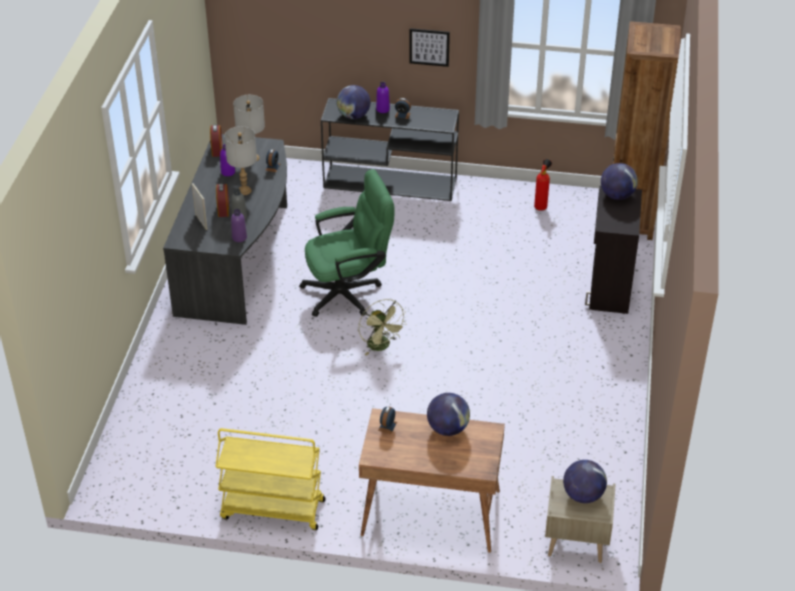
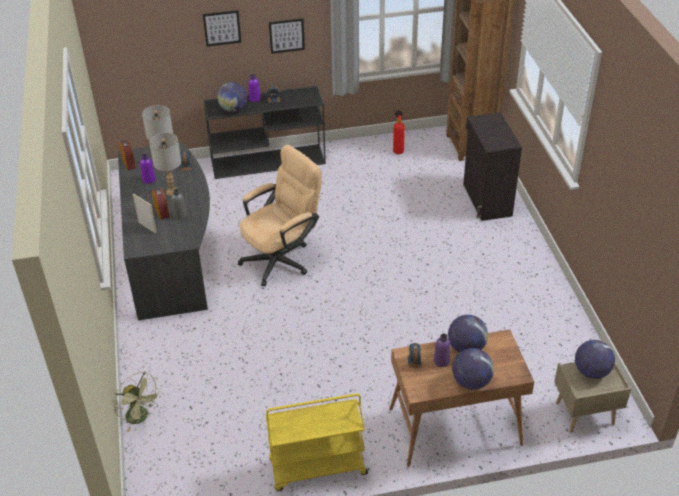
camera: 20 degrees left, 0 degrees up
purple bottle [231,209,247,242] -> purple bottle moved to [434,334,451,367]
green office chair [299,169,395,317] -> beige office chair [238,145,321,286]
green fan [359,299,407,356] -> green fan moved to [114,372,162,432]
globe [601,163,638,200] -> globe moved to [452,348,494,390]
none -> picture [203,10,241,47]

